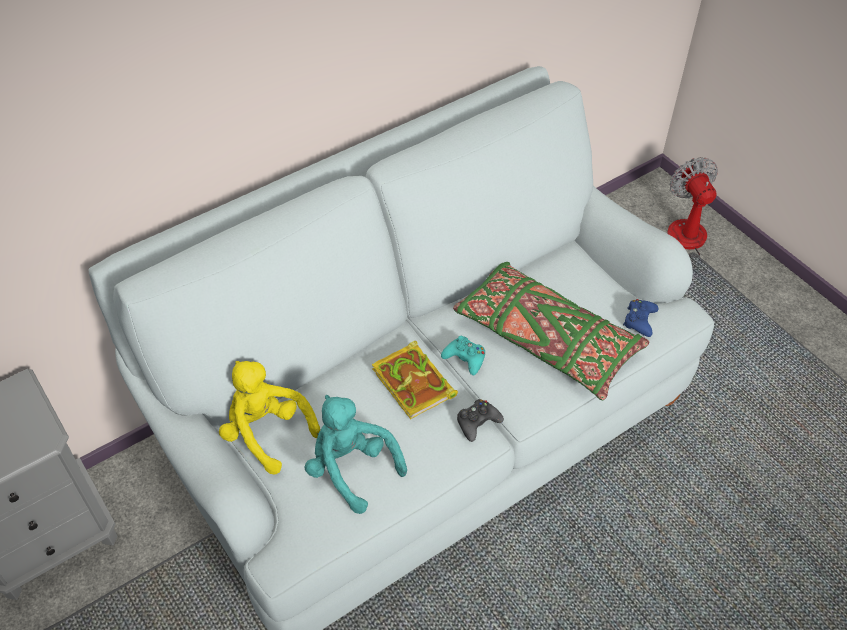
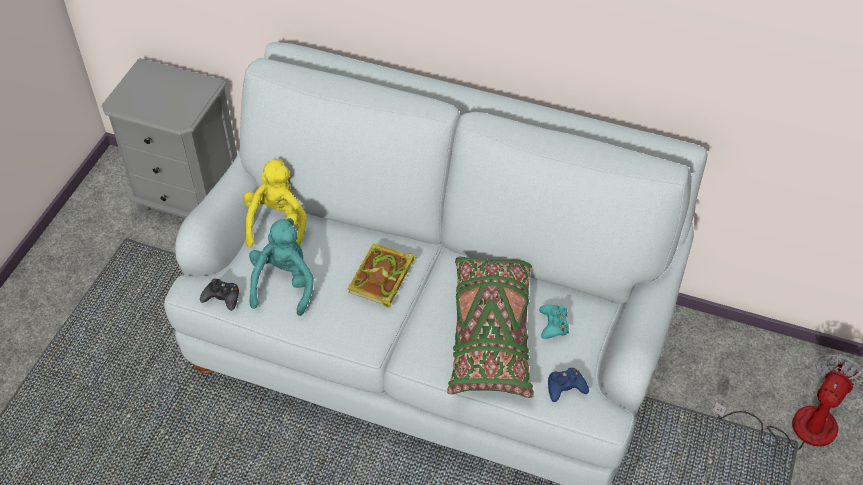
camera: 55 degrees right, 0 degrees up
turquoise game controller [441,336,485,375] -> turquoise game controller moved to [539,305,569,339]
black game controller [457,399,504,442] -> black game controller moved to [200,279,239,311]

